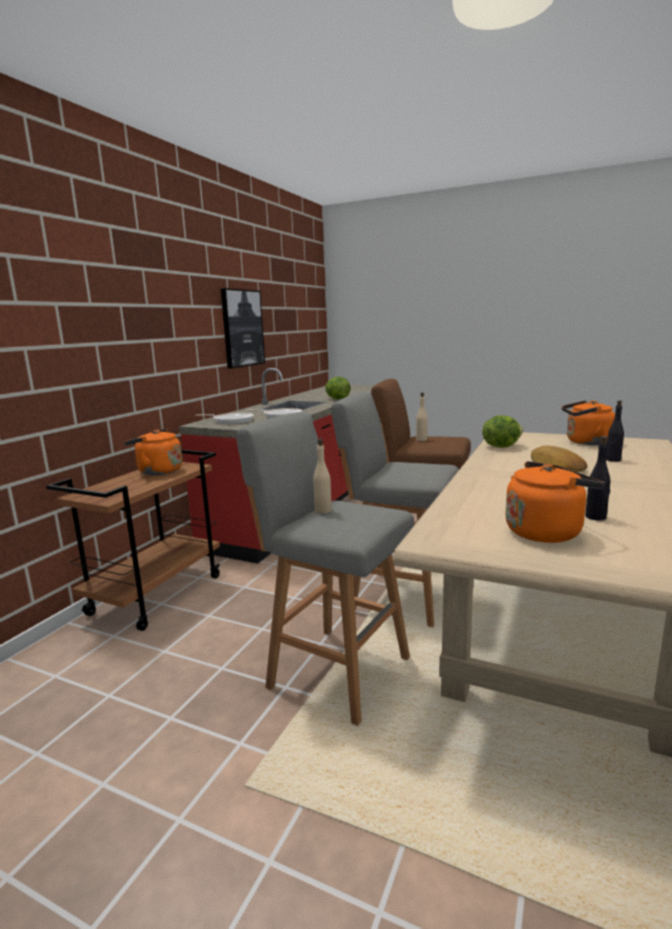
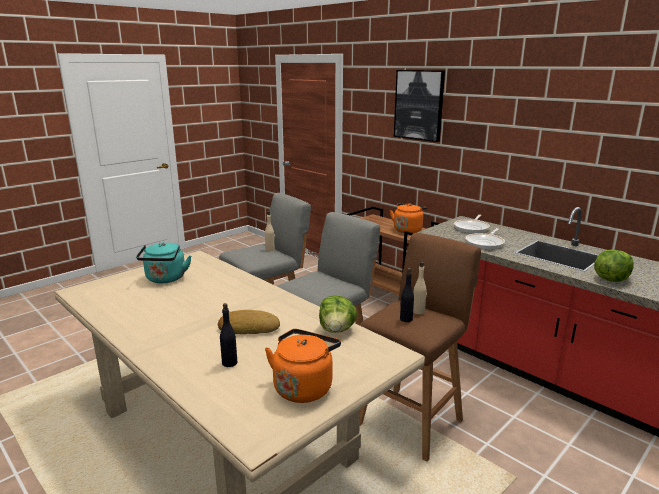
camera: 110 degrees right, 5 degrees up
picture [221,288,265,368] -> picture moved to [394,70,445,142]
orange kettle [505,461,605,543] -> turquoise kettle [136,242,191,283]
black bottle [585,436,610,520] -> black bottle moved to [400,268,414,322]

